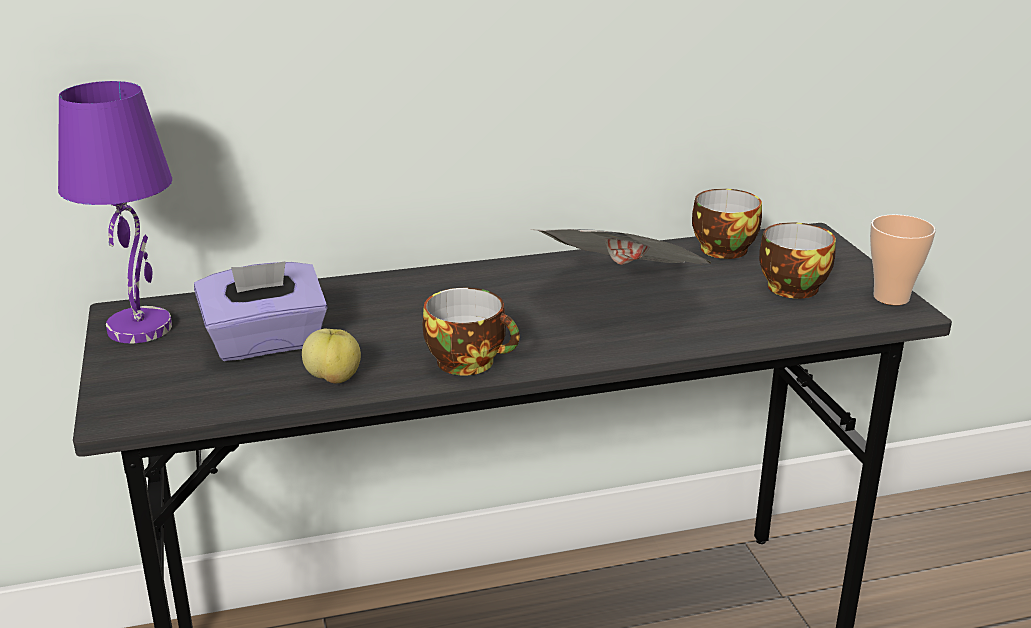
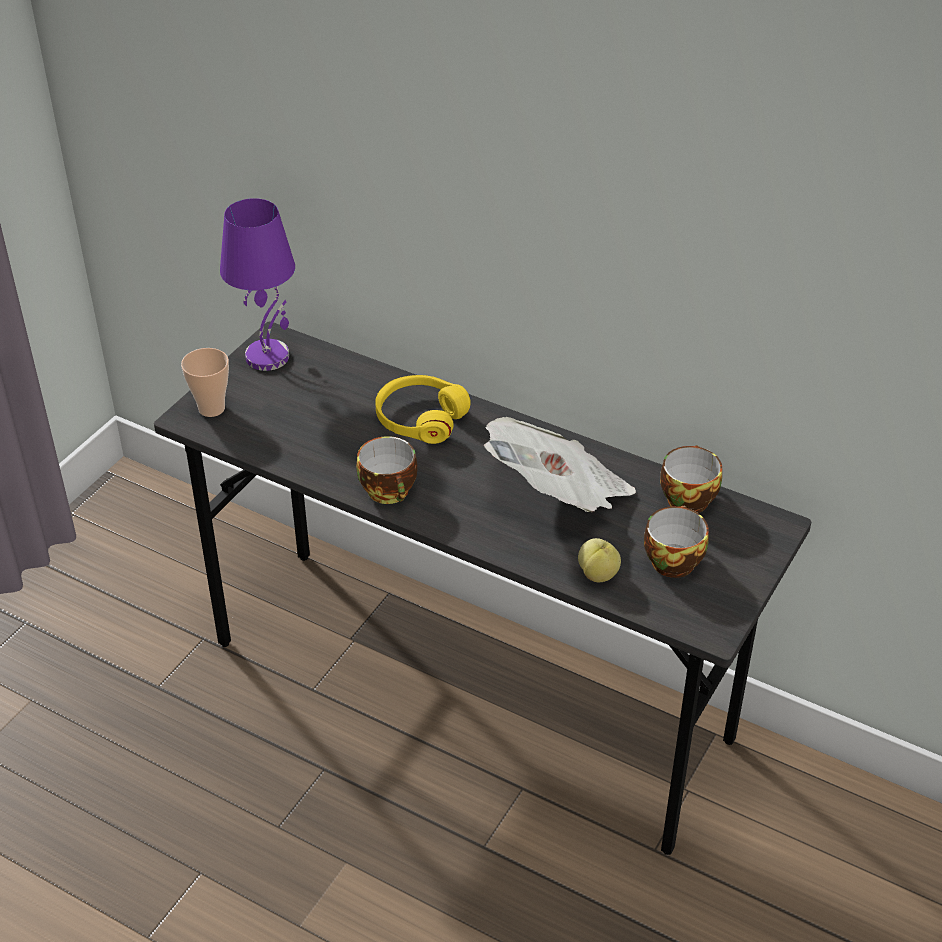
camera: 45 degrees right, 15 degrees up
purple tissue box [194,261,328,361] -> none
apple [302,329,361,384] -> apple moved to [578,538,621,582]
cup [870,214,936,305] -> cup moved to [181,348,229,417]
none -> yellow headphones [375,375,471,444]

